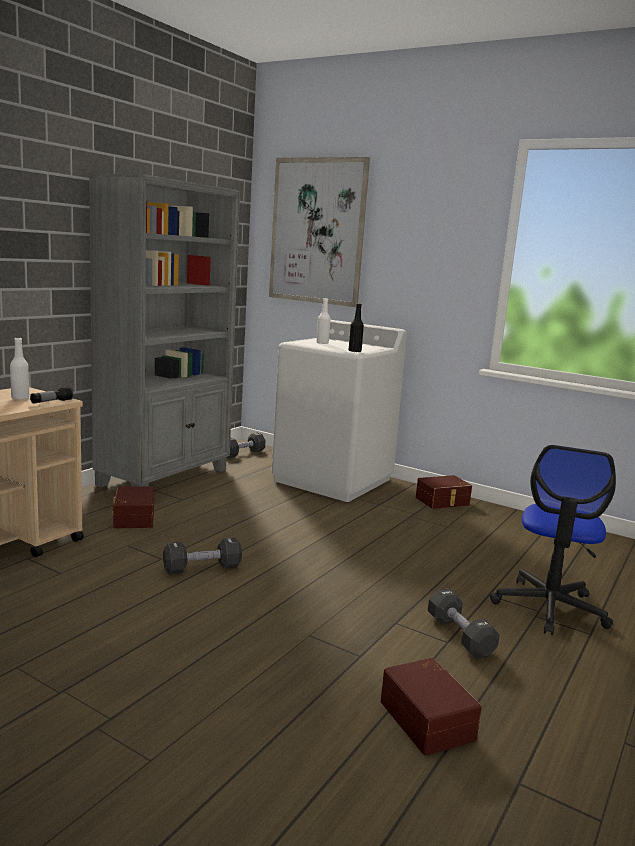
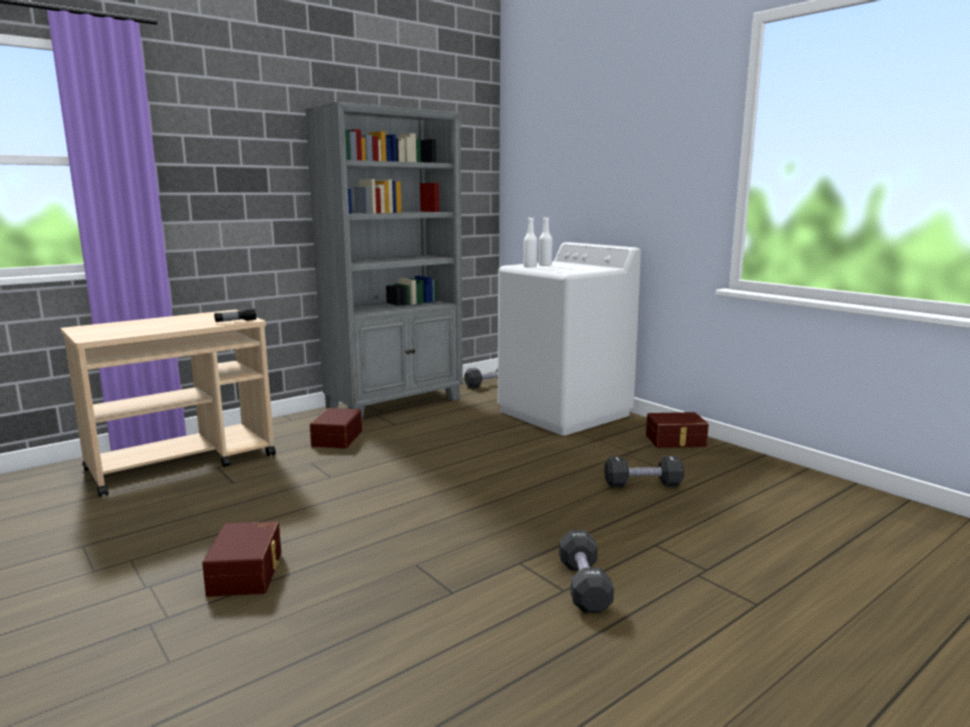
camera: 20 degrees right, 0 degrees up
white bottle [10,338,30,400] -> white bottle moved to [524,218,537,267]
black dumbbell [163,537,242,574] -> black dumbbell moved to [604,456,684,487]
picture [269,157,370,307] -> none
black bottle [349,303,364,352] -> none
brown storage box [381,658,482,756] -> brown storage box moved to [202,521,281,597]
office chair [490,445,616,635] -> none

